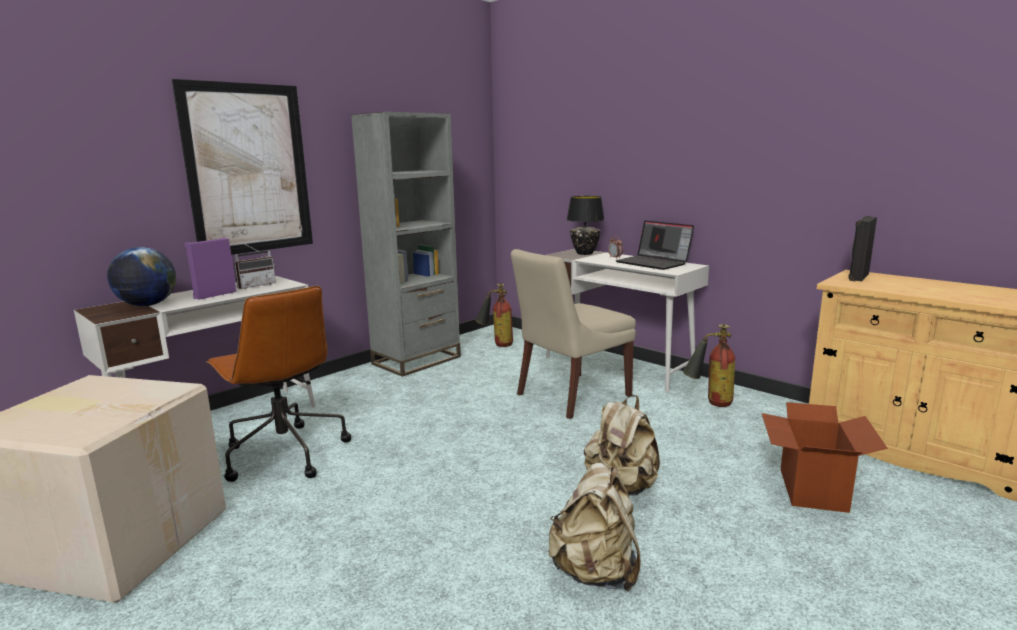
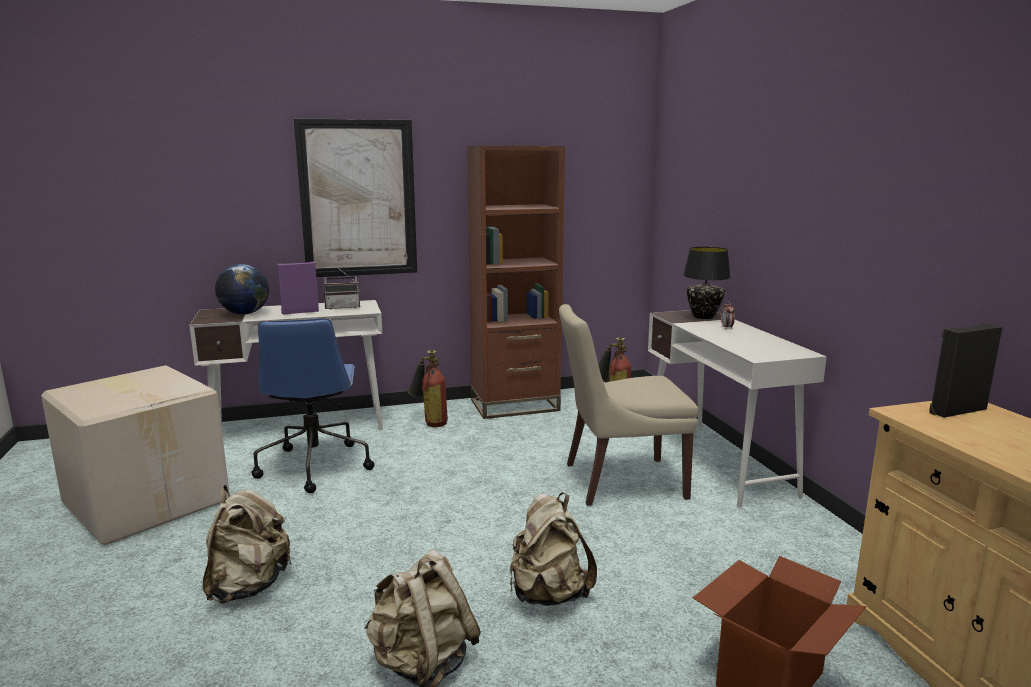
camera: 30 degrees right, 0 degrees up
brown office chair [206,286,351,482] -> blue office chair [251,318,374,493]
grey bookcase [351,112,461,377] -> brown bookcase [467,146,565,419]
laptop [615,221,694,270] -> none
fire extinguisher [683,324,735,407] -> fire extinguisher moved to [408,350,448,427]
none -> beige backpack [203,485,293,604]

